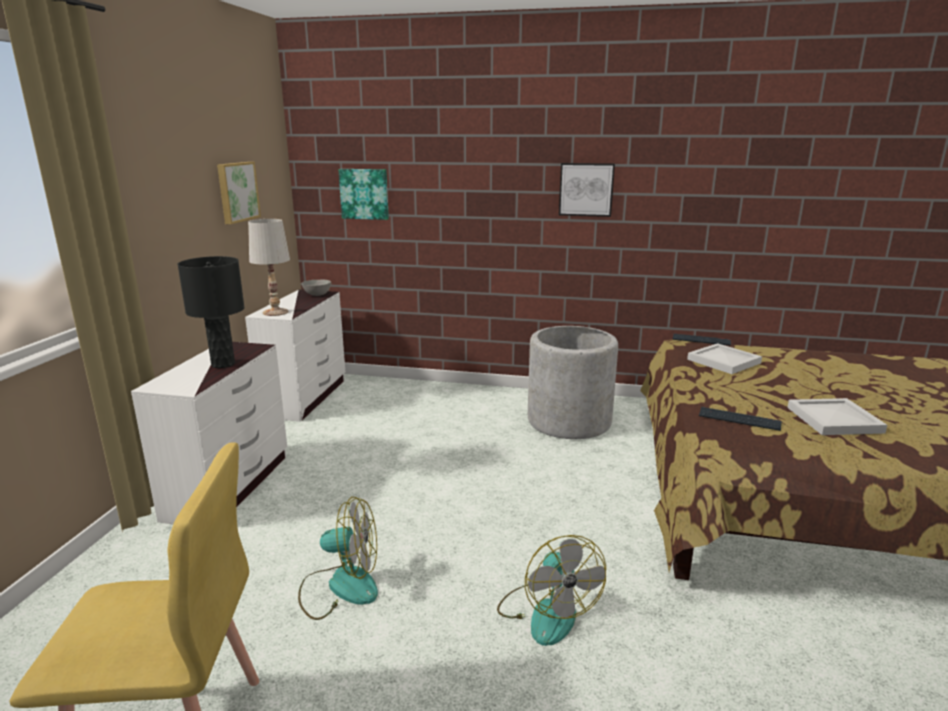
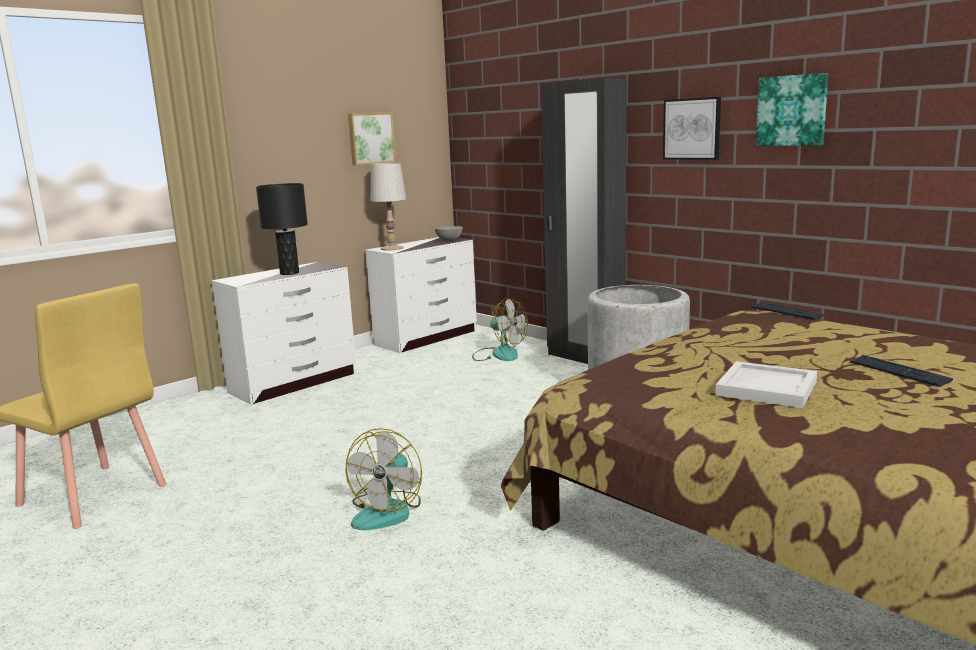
camera: 35 degrees right, 5 degrees down
fan [298,497,378,620] -> fan moved to [472,298,528,361]
picture [338,169,389,220] -> picture moved to [756,73,828,146]
white tray [687,343,762,374] -> none
keyboard [699,407,782,431] -> keyboard moved to [850,355,953,387]
none -> black wardrobe [541,78,627,364]

